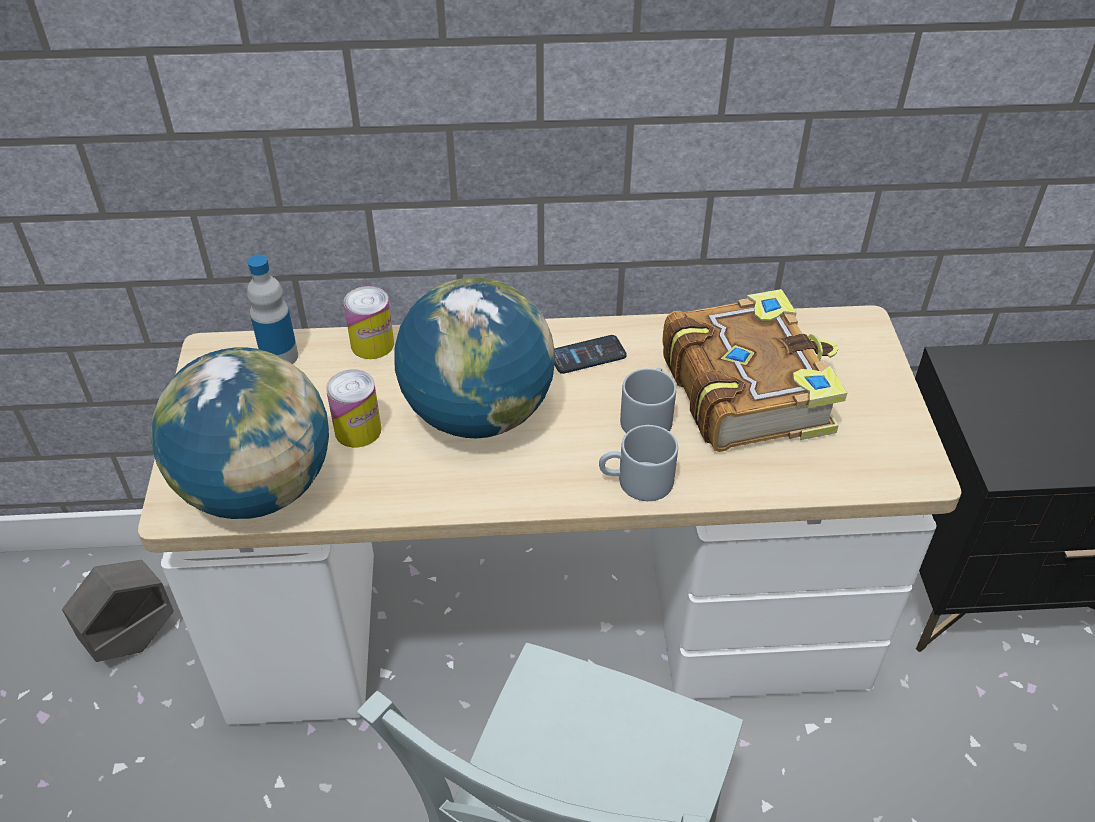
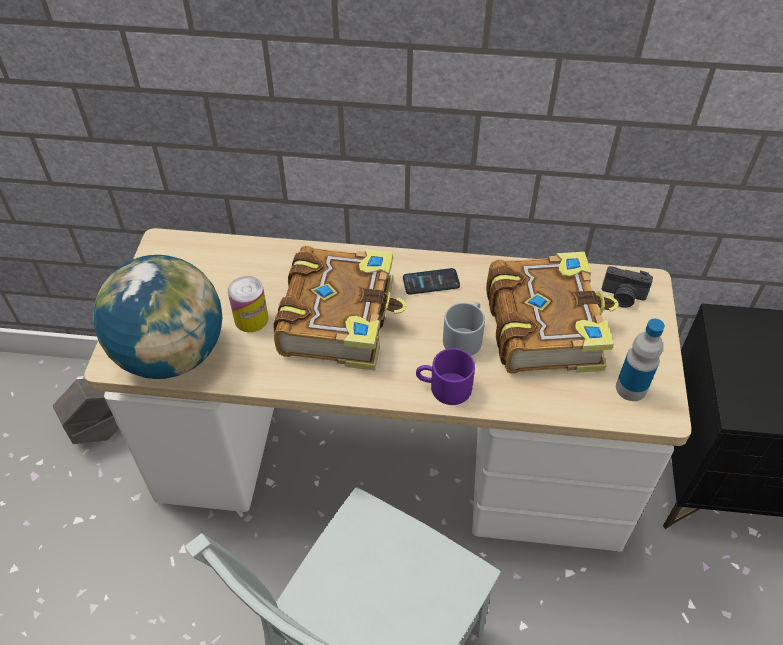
camera: 10 degrees right, 5 degrees up
bottle [247,255,298,364] -> bottle moved to [616,319,665,401]
can [344,286,394,359] -> none
globe [394,278,555,438] -> book [274,246,407,370]
grey mug [599,425,678,501] -> purple mug [416,348,475,405]
none -> camera [602,266,653,308]

